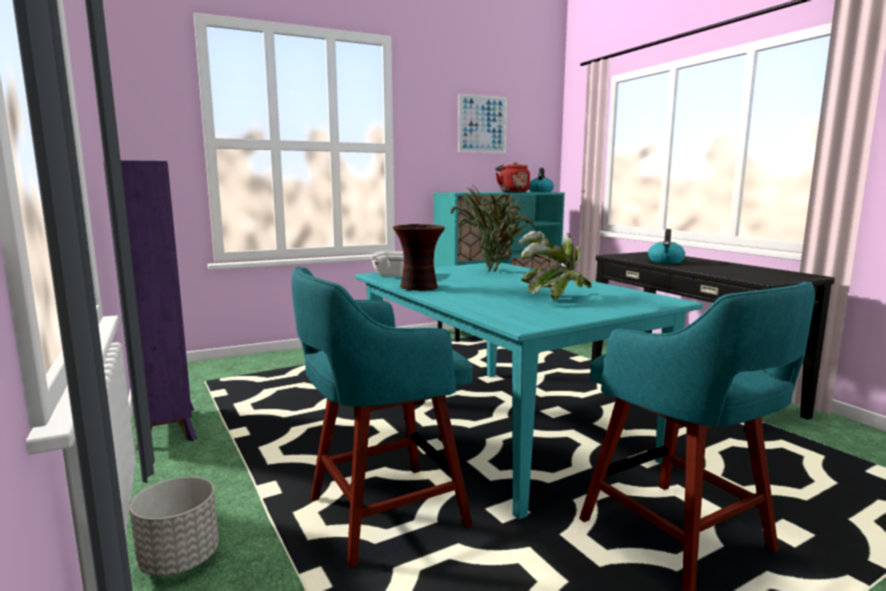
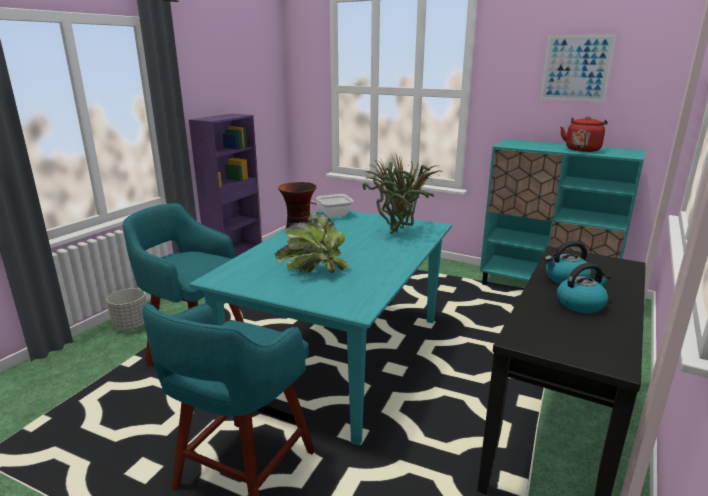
camera: 55 degrees right, 10 degrees up
kettle [529,168,554,192] -> kettle moved to [557,263,611,313]

